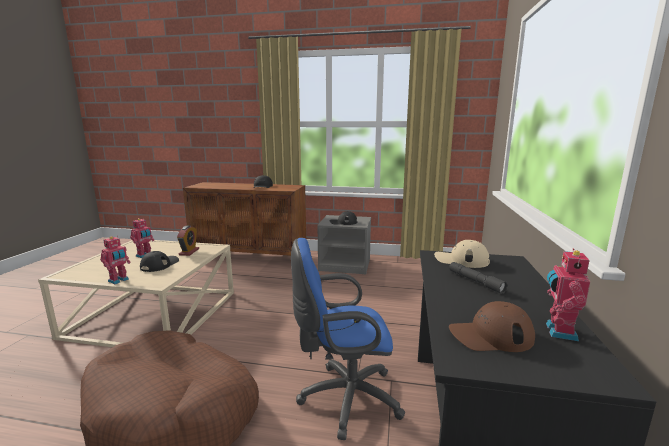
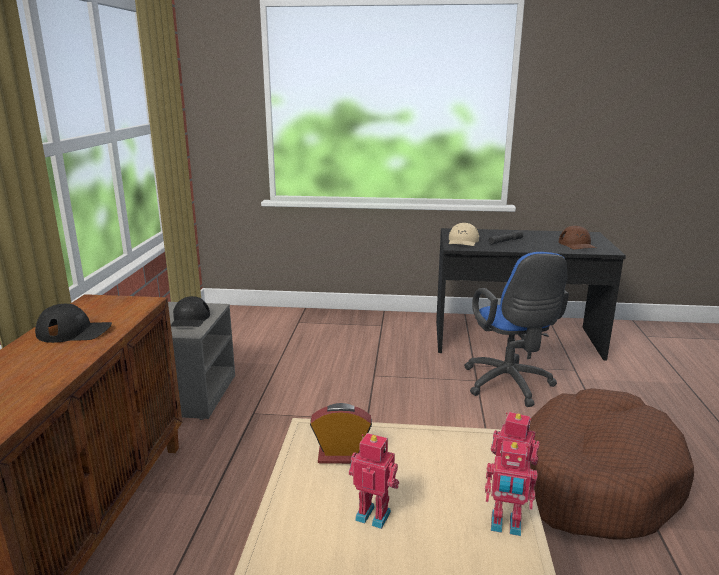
camera: 95 degrees left, 5 degrees up
black cap [140,251,179,272] -> none
toy robot [546,248,590,341] -> toy robot moved to [485,440,537,536]

